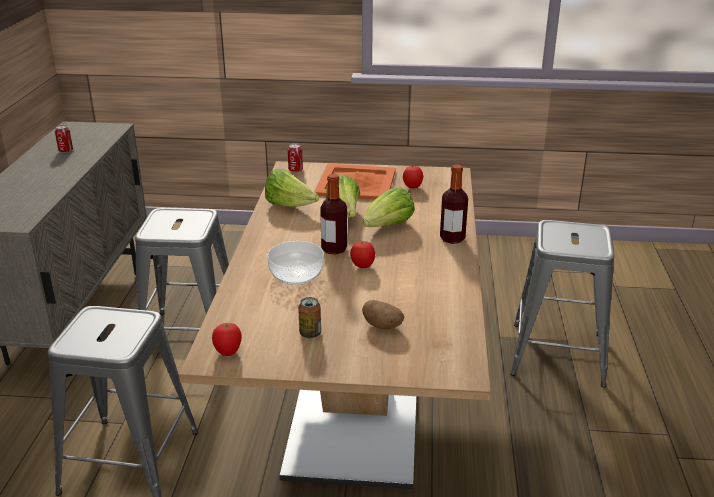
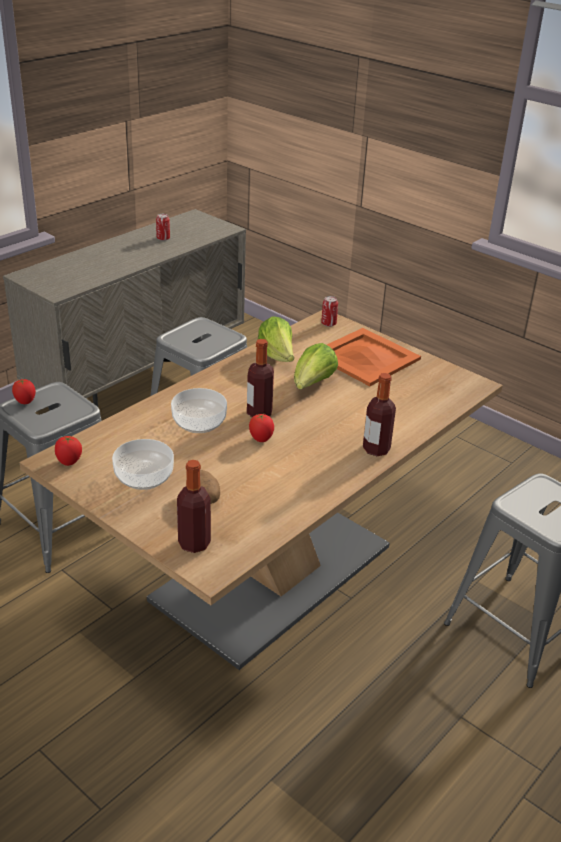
camera: 35 degrees right, 5 degrees up
can [298,297,321,338] -> bowl [112,439,174,490]
lettuce [364,187,415,227] -> none
tomato [403,166,423,188] -> tomato moved to [12,379,36,404]
none -> bottle [177,460,211,553]

